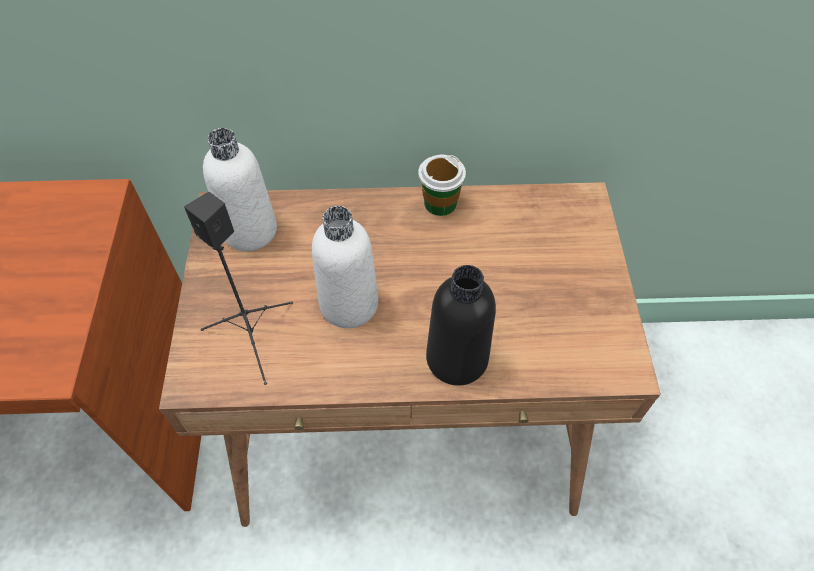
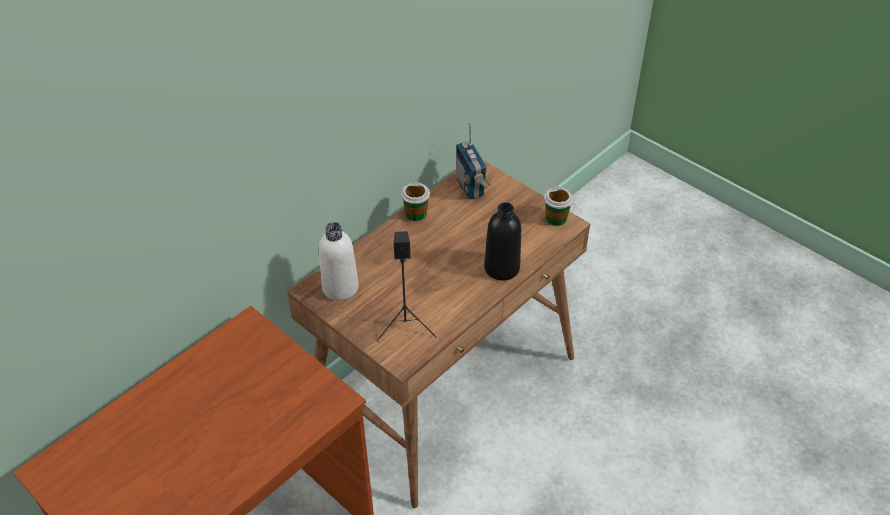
camera: 45 degrees left, 10 degrees down
white bottle [312,206,378,328] -> none
none -> radio [456,123,491,199]
none -> cup [544,186,574,226]

